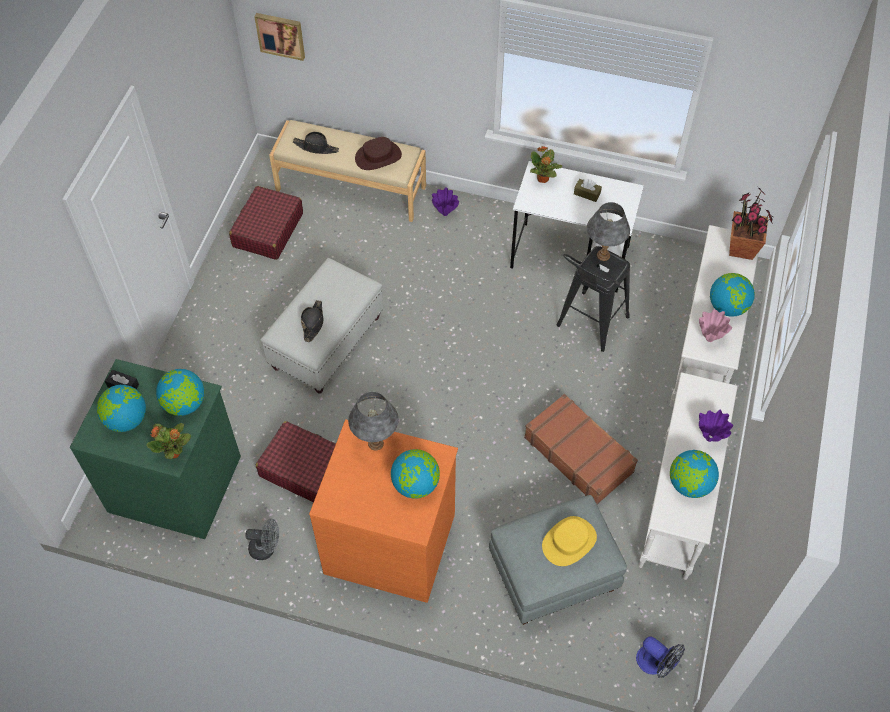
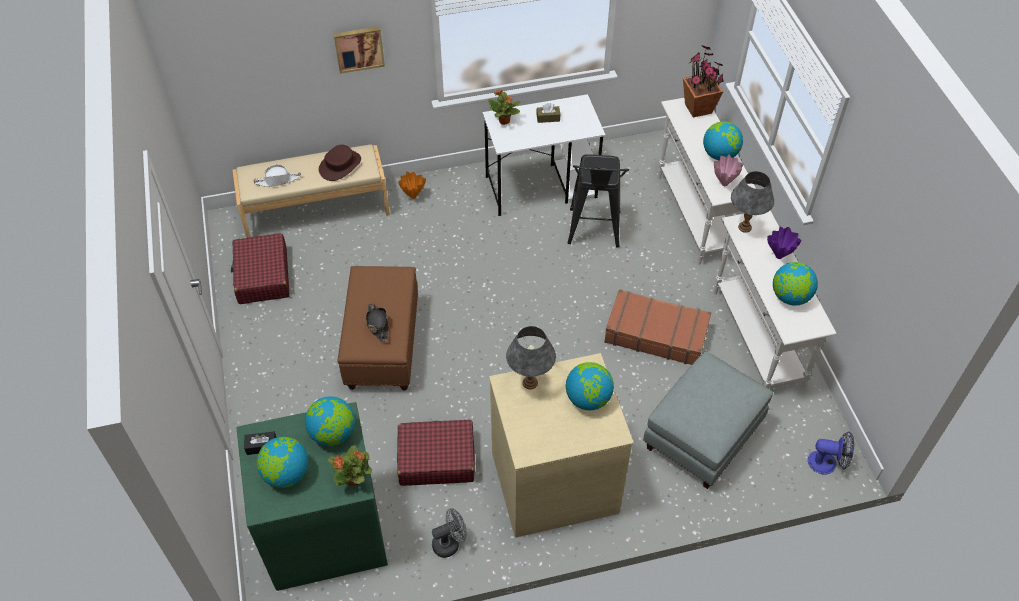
camera: 30 degrees left, 5 degrees down
picture [254,13,305,61] -> picture moved to [334,26,385,74]
white ottoman [260,258,383,393] -> brown ottoman [337,266,418,391]
black hat [293,132,339,154] -> white hat [254,164,301,187]
orange dresser [309,419,458,603] -> beige dresser [489,353,634,537]
purple vase [432,187,459,216] -> orange vase [398,172,426,199]
yellow hat [542,516,597,566] -> none
grey table lamp [587,202,630,261] -> grey table lamp moved to [731,171,774,233]

